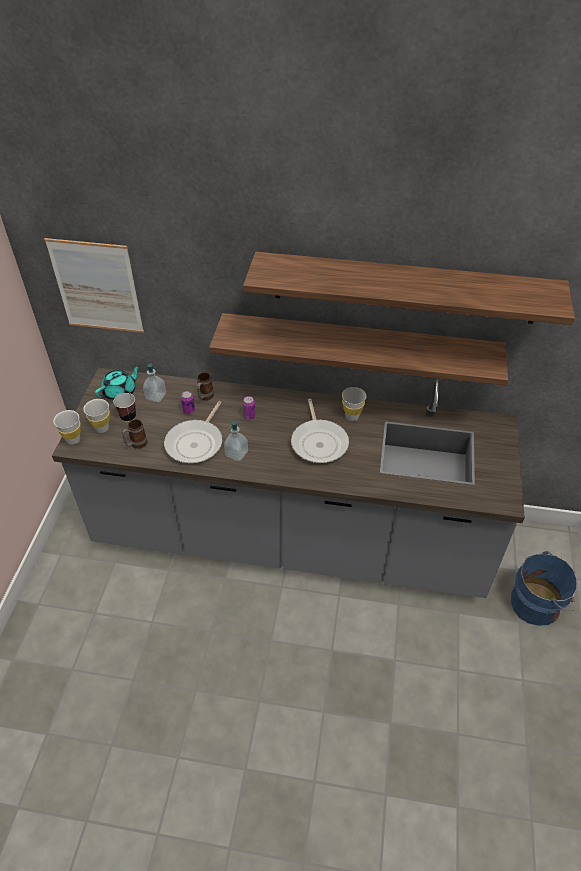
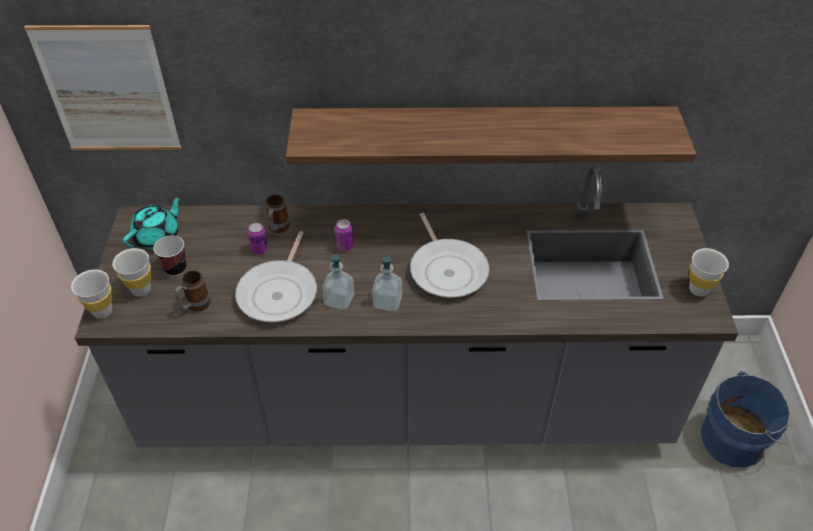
camera: 10 degrees left, 0 degrees up
soap dispenser [143,364,166,402] -> soap dispenser moved to [372,256,402,311]
shelf [243,252,575,325] -> none
white cup [342,387,366,421] -> white cup moved to [689,248,729,297]

